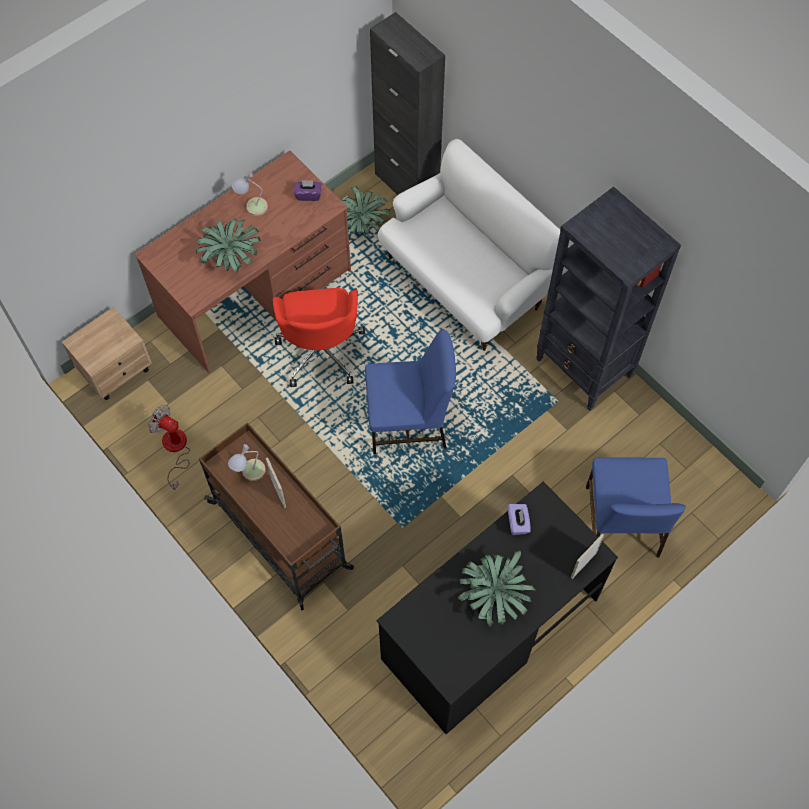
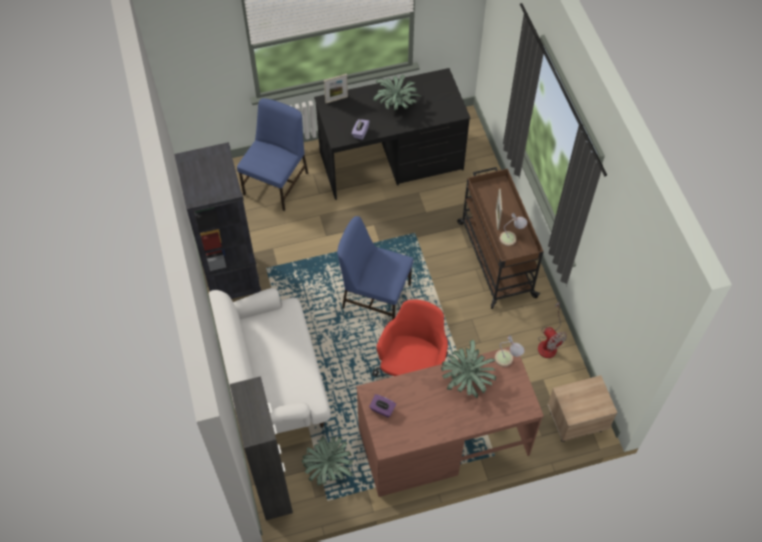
camera: 155 degrees left, 5 degrees down
table lamp [232,171,268,216] -> table lamp moved to [495,335,525,367]

